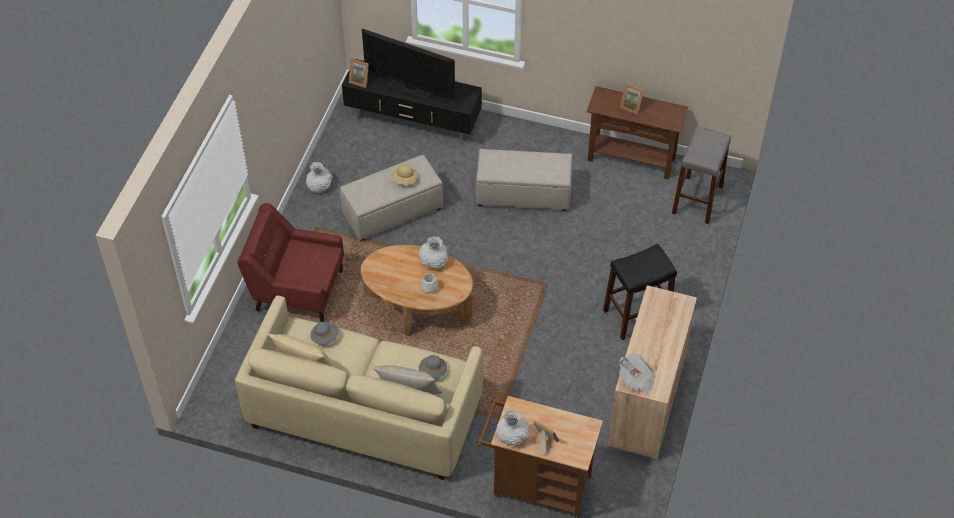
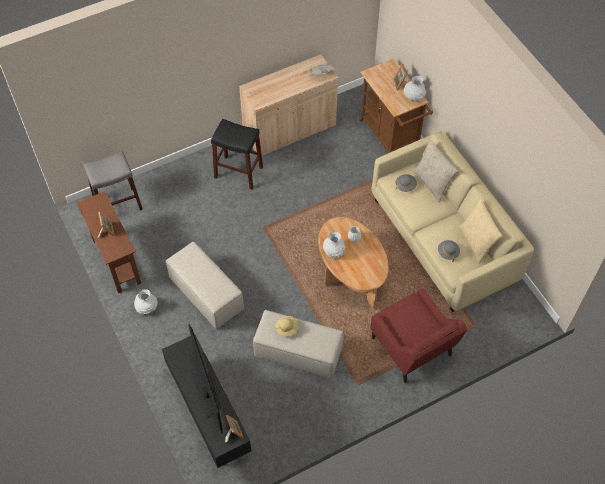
camera: 135 degrees left, 5 degrees up
white vase [306,162,333,193] -> white vase moved to [134,289,157,314]

